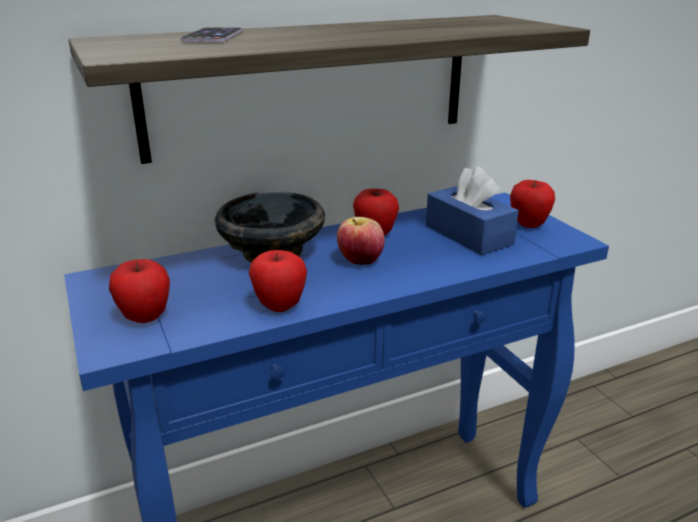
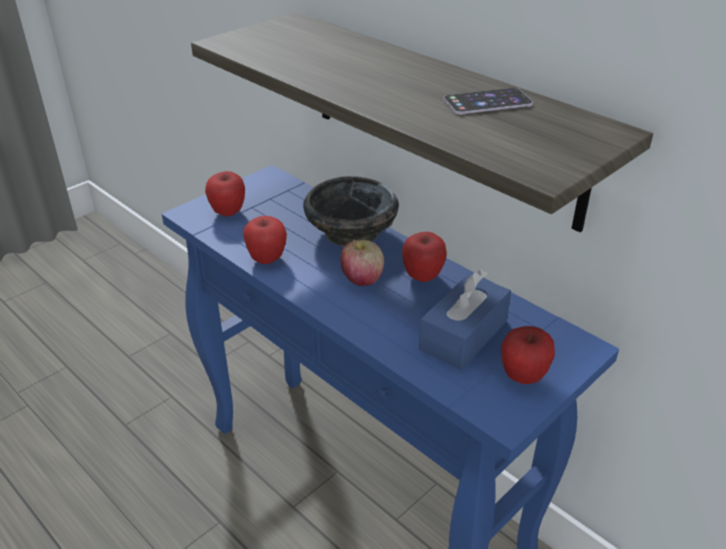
camera: 70 degrees right, 10 degrees up
phone [181,28,243,42] -> phone moved to [443,88,533,114]

